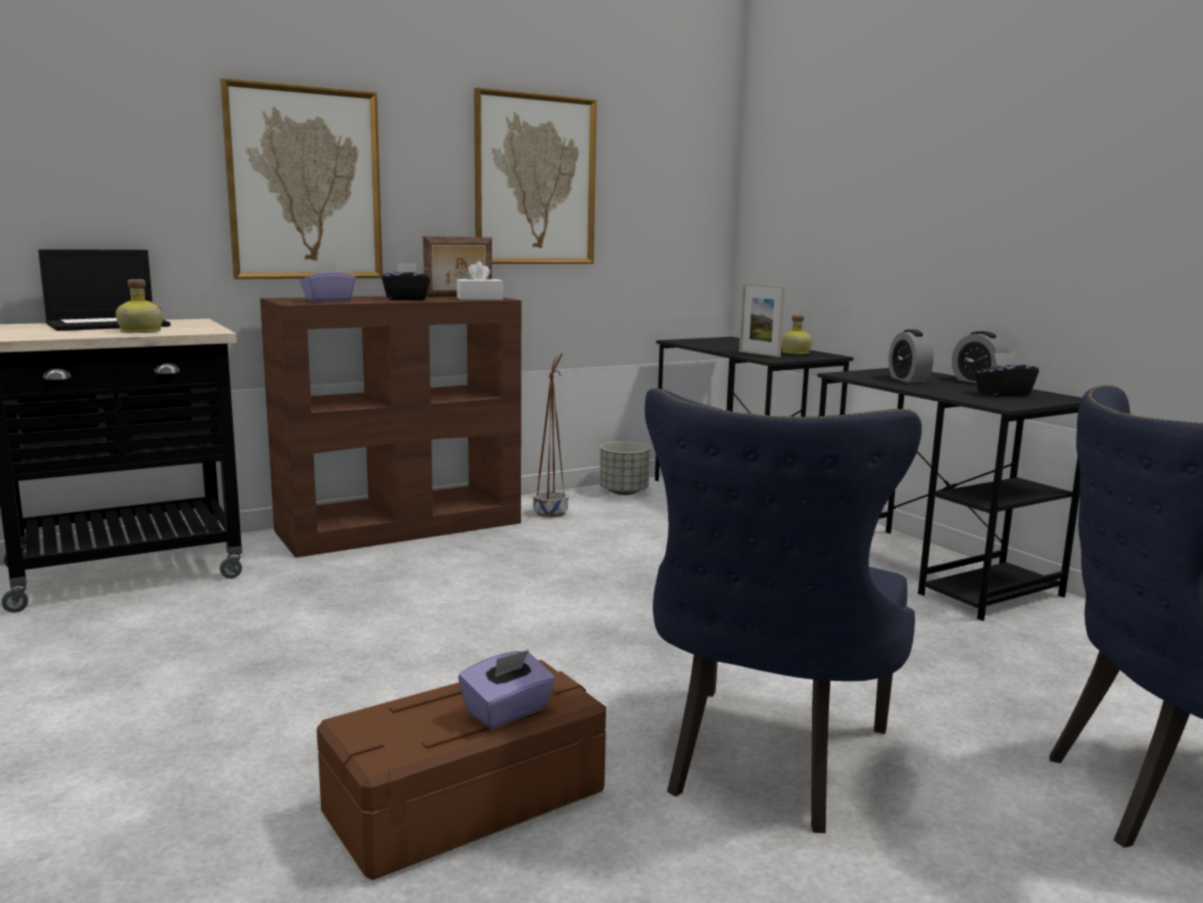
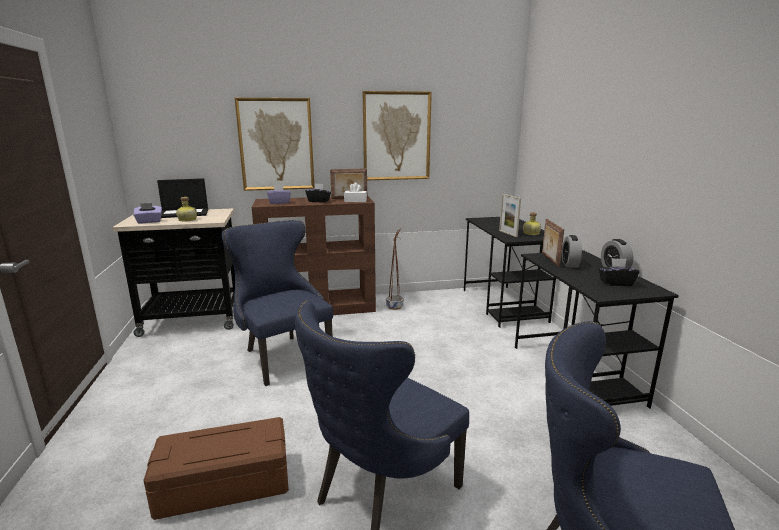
camera: 20 degrees right, 5 degrees up
purple tissue box [458,650,556,729] -> purple tissue box moved to [133,203,162,223]
grey planter [600,441,650,495] -> none
none -> blue chair [222,220,333,386]
none -> picture frame [542,219,564,268]

